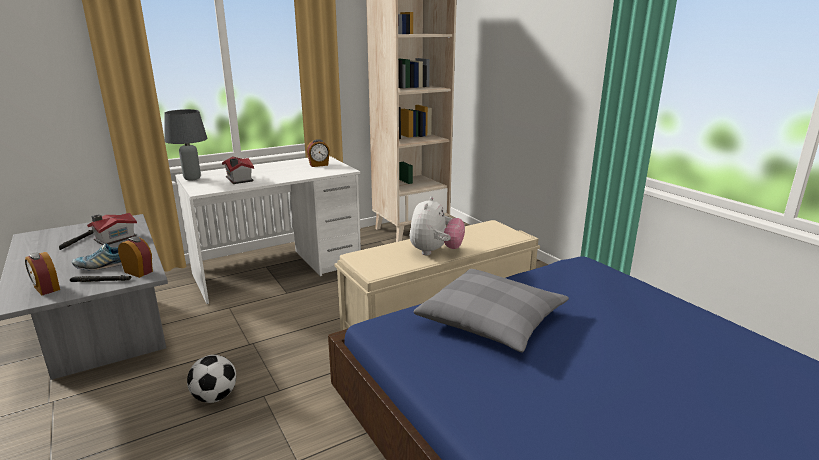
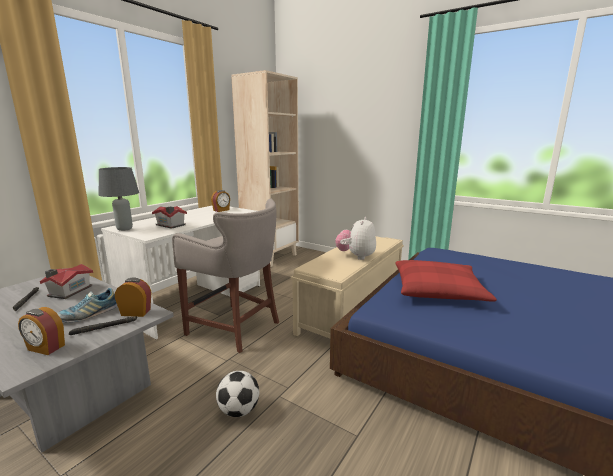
camera: 25 degrees left, 5 degrees down
plush toy [410,196,465,255] -> plush toy turned 150 degrees counterclockwise [336,217,376,260]
grey pillow [414,269,569,353] -> red pillow [395,260,497,302]
none -> grey stool [172,199,279,353]

